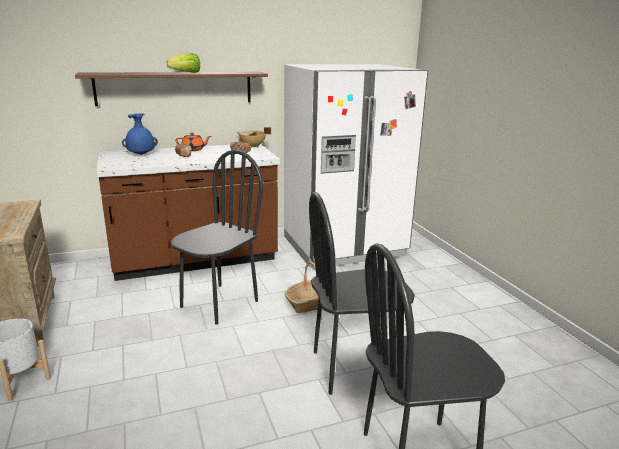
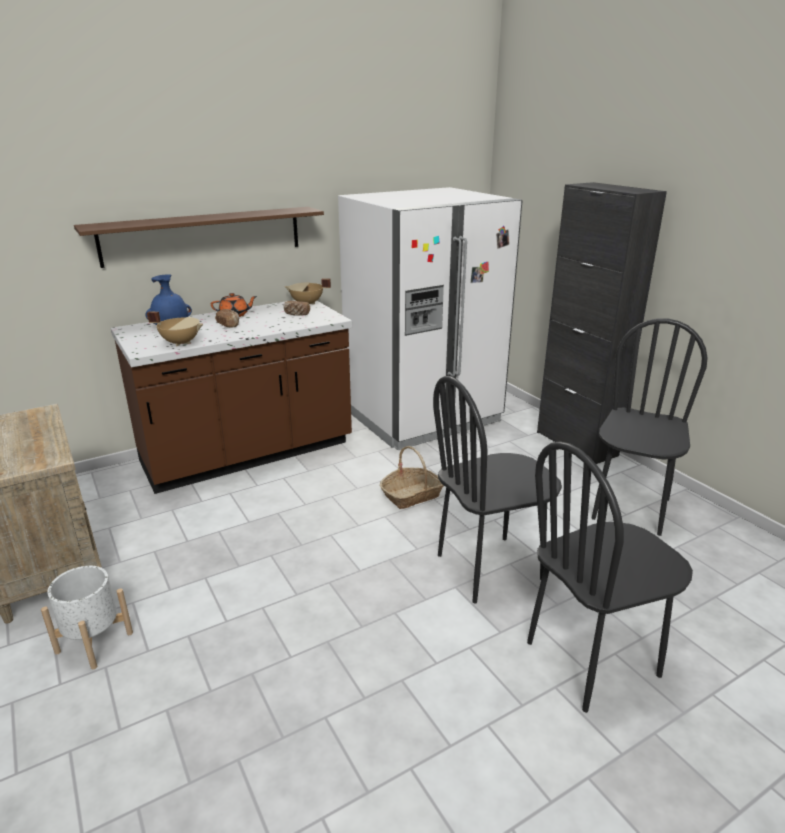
camera: 10 degrees left, 5 degrees up
lettuce [167,53,200,73] -> none
black chair [171,150,263,325] -> black chair moved to [591,318,707,536]
none -> beige cooking pot [147,311,203,347]
none -> black cabinet [537,182,667,464]

